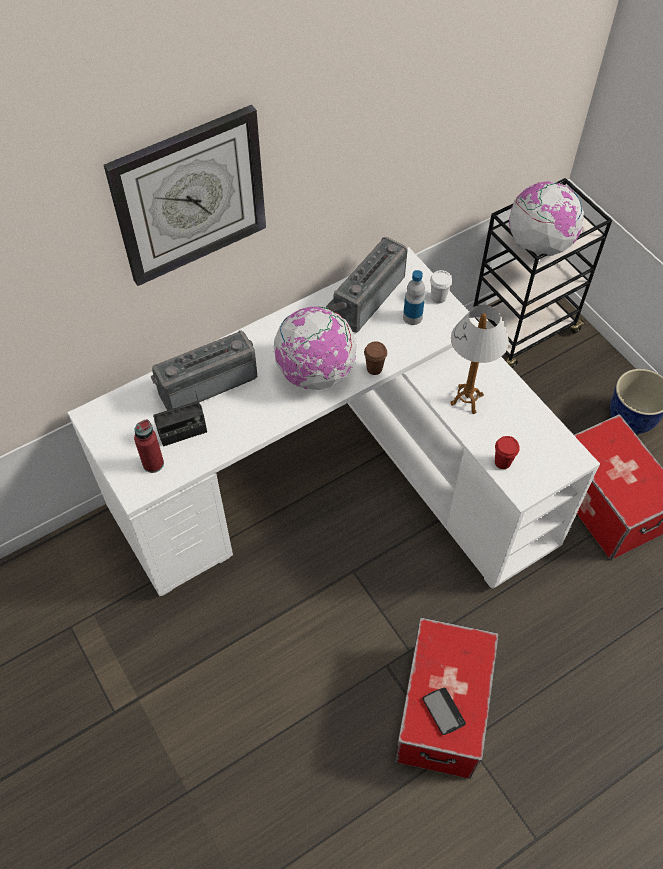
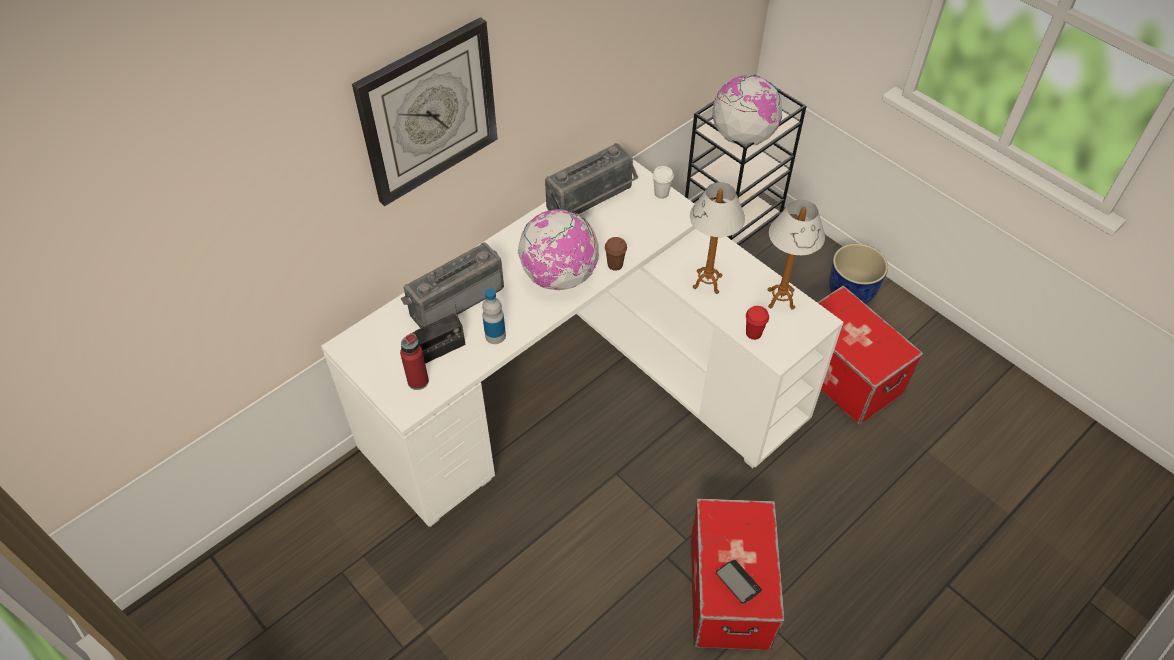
camera: 10 degrees left, 5 degrees down
radio [326,237,408,333] -> radio turned 150 degrees counterclockwise [545,143,638,215]
bottle [403,270,425,325] -> bottle moved to [482,288,506,344]
none -> table lamp [768,200,825,310]

